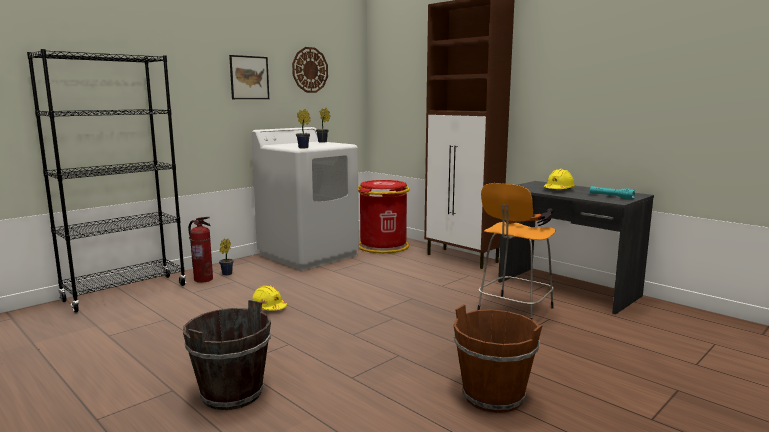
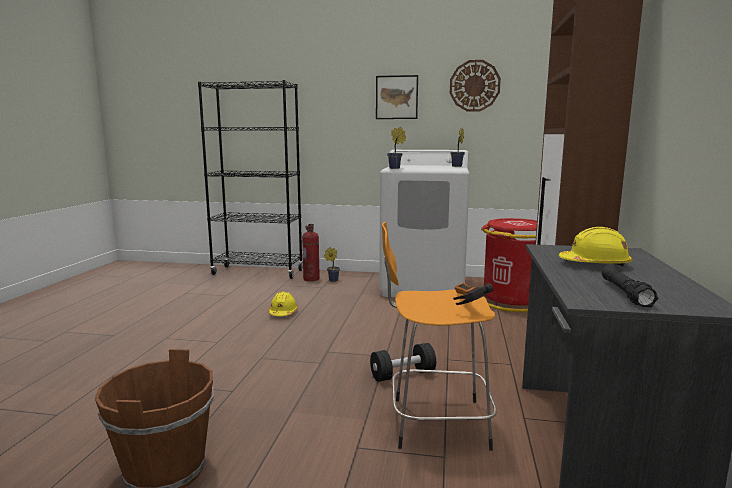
camera: 55 degrees right, 0 degrees up
brown bucket [183,300,271,410] -> none
turquoise flashlight [590,186,636,199] -> black flashlight [602,266,658,307]
none -> black dumbbell [370,343,436,382]

